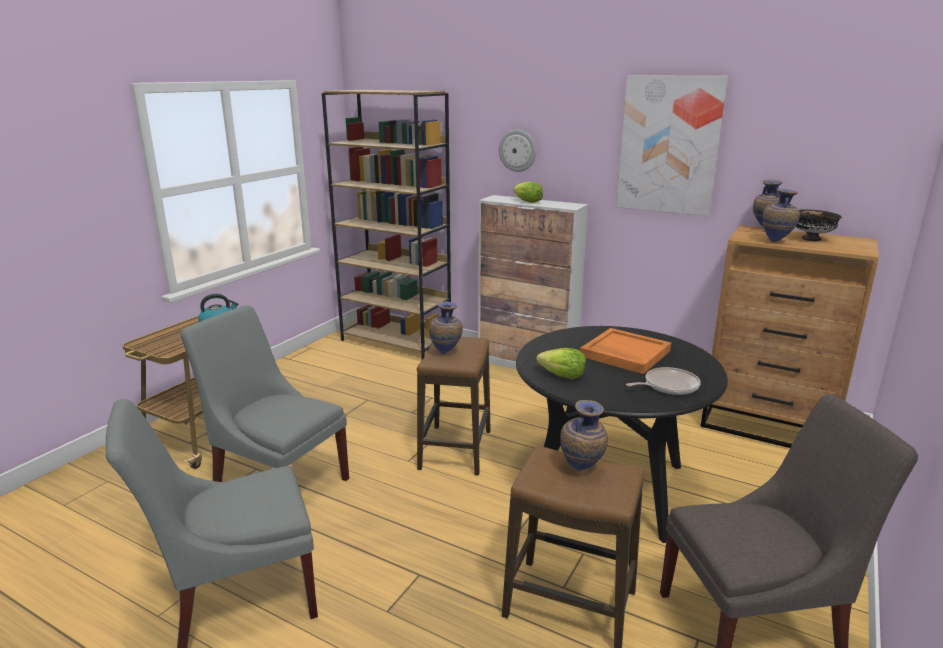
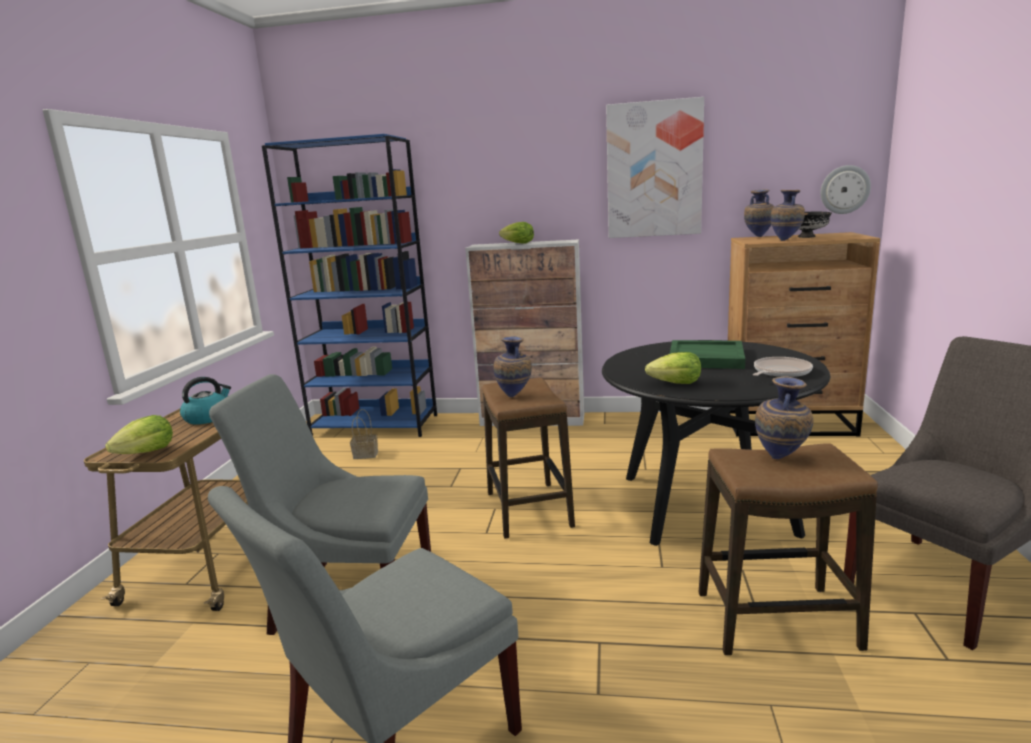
camera: 20 degrees left, 5 degrees down
brown bookcase [322,90,451,360] -> blue bookcase [262,134,437,437]
wall clock [499,130,536,172] -> wall clock moved to [820,165,871,214]
orange tray [580,328,671,374] -> green tray [670,340,745,369]
none -> lettuce [105,415,173,454]
none -> basket [350,409,378,459]

